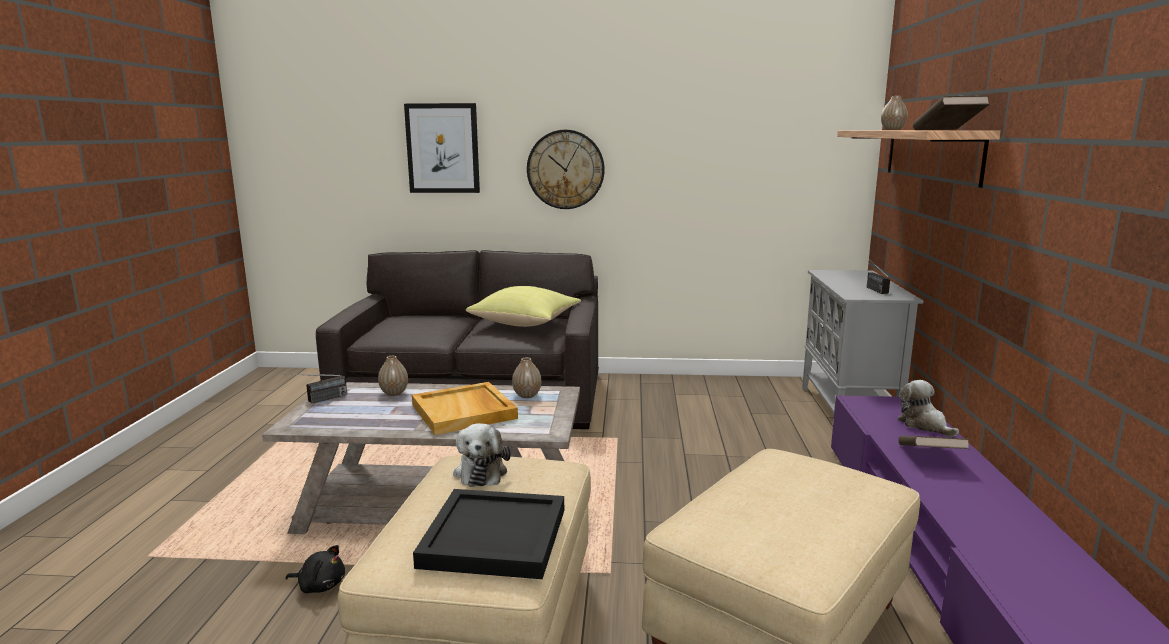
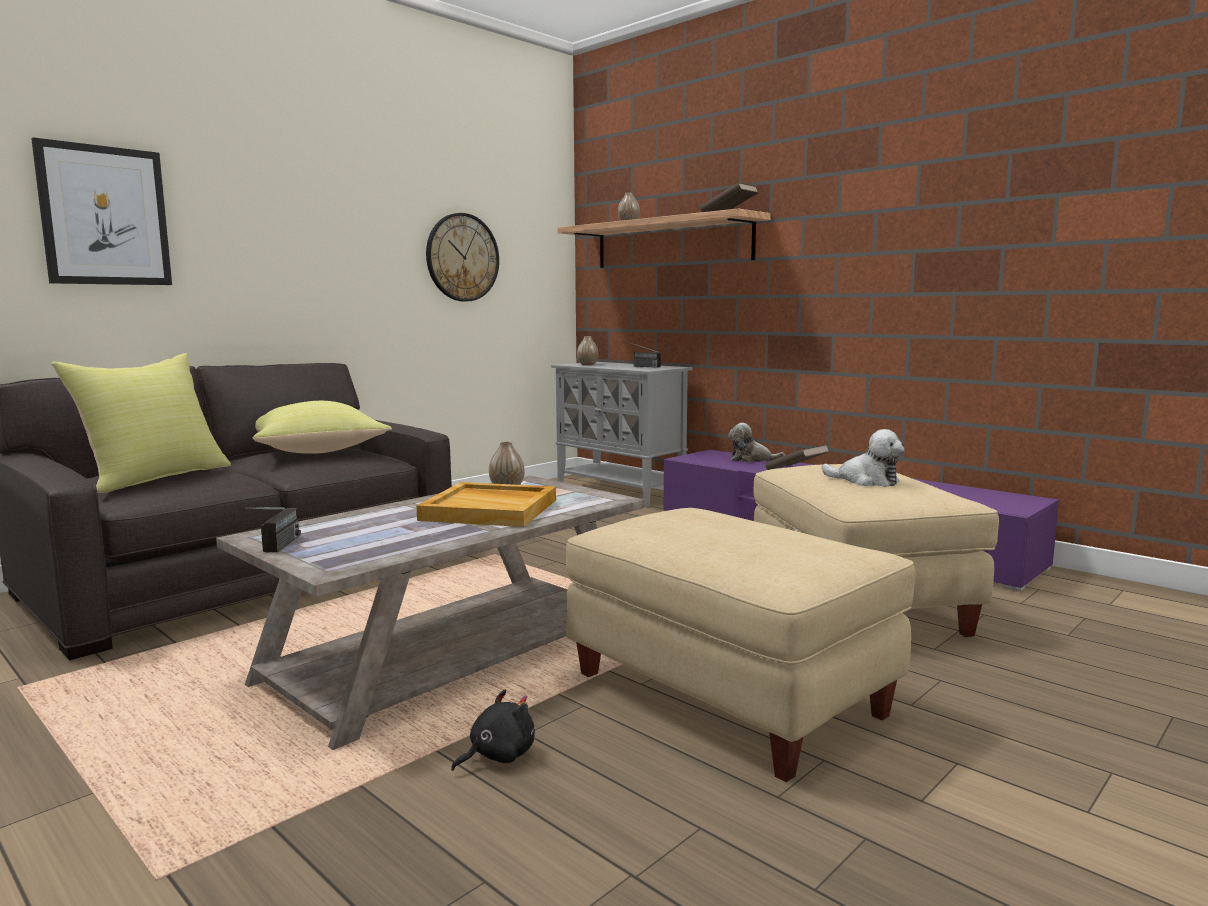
camera: 50 degrees left, 5 degrees down
vase [378,356,408,396] -> vase moved to [577,336,598,365]
black tray [413,489,564,579] -> none
plush toy [453,423,511,487] -> plush toy moved to [822,429,905,487]
wall clock [527,130,605,209] -> wall clock moved to [426,213,499,302]
none -> yellow pillow [51,353,231,493]

